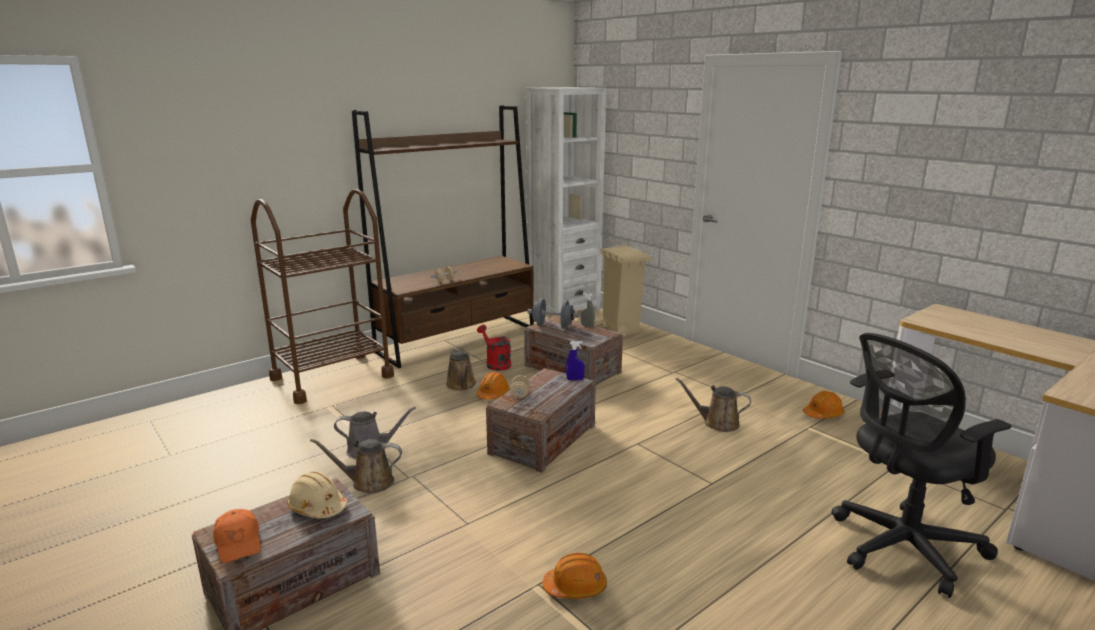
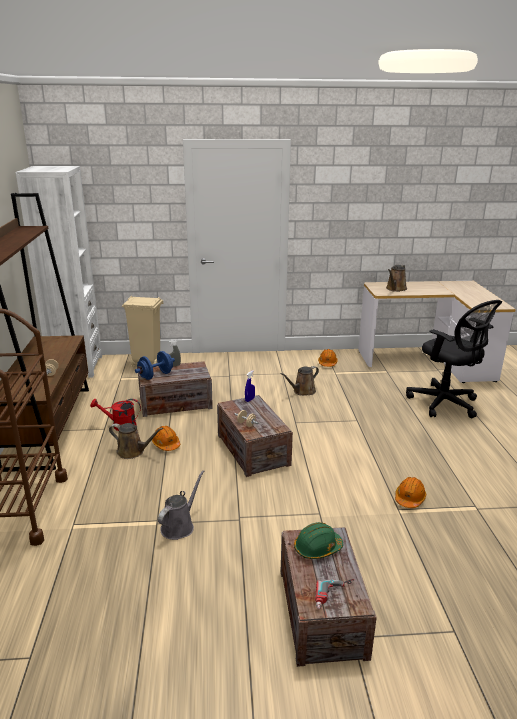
camera: 55 degrees left, 5 degrees up
orange cap [213,509,261,563] -> power drill [315,579,355,609]
beige hard hat [287,472,347,518] -> green hard hat [294,522,343,559]
brown watering can [310,439,402,493] -> brown watering can moved to [386,265,407,292]
grey dumbbell [527,298,579,328] -> blue dumbbell [135,351,175,380]
black office chair [832,333,1011,598] -> black office chair turned 45 degrees counterclockwise [406,300,502,418]

